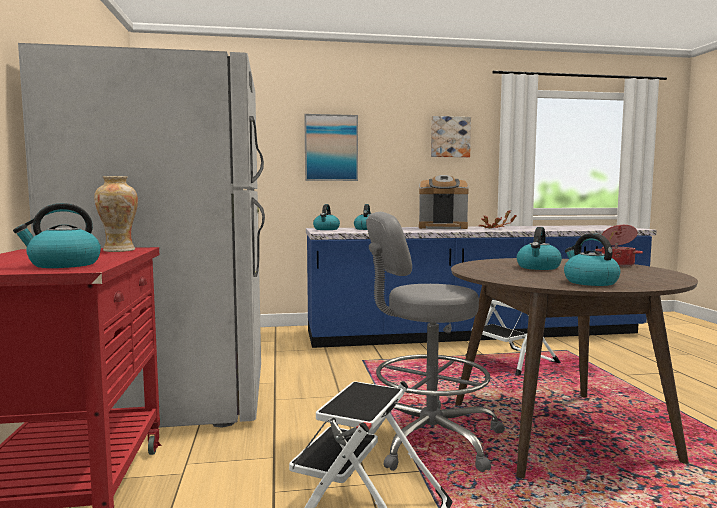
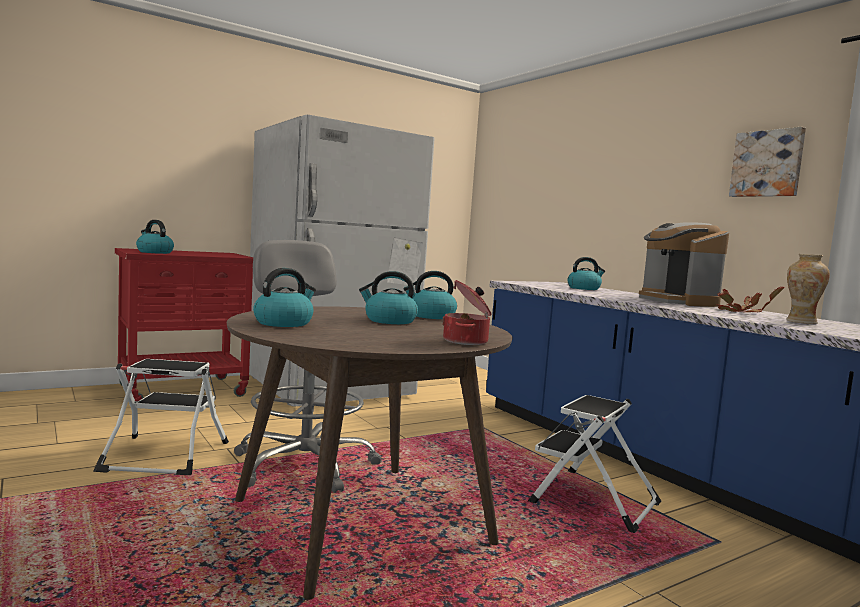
camera: 65 degrees right, 0 degrees up
vase [94,176,138,252] -> vase moved to [786,254,830,324]
picture [304,114,358,181] -> none
kettle [313,204,340,230] -> kettle moved to [404,271,457,319]

